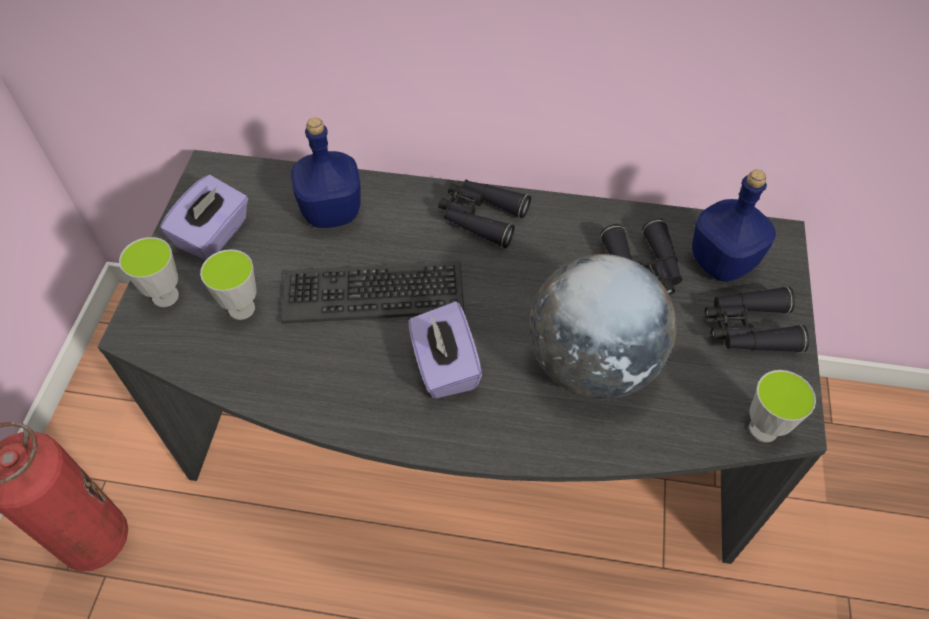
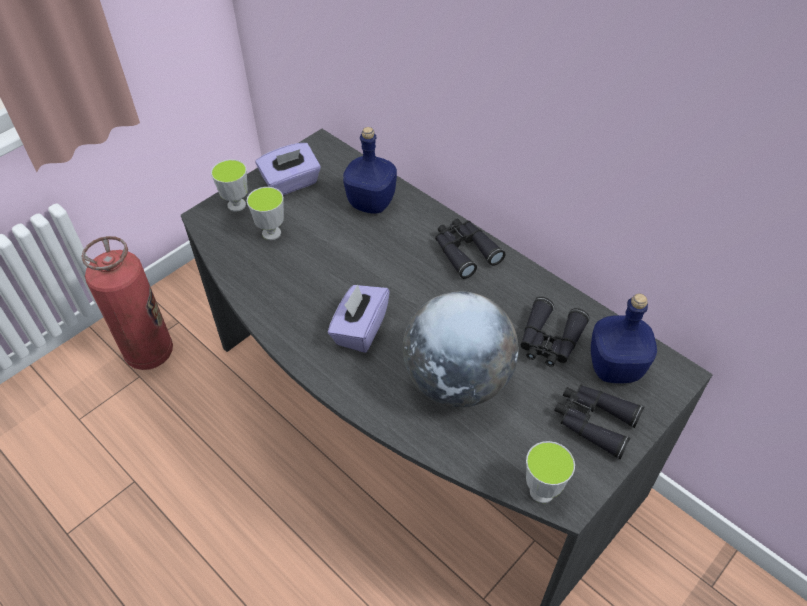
camera: 35 degrees right, 5 degrees down
keyboard [281,261,465,324] -> none

